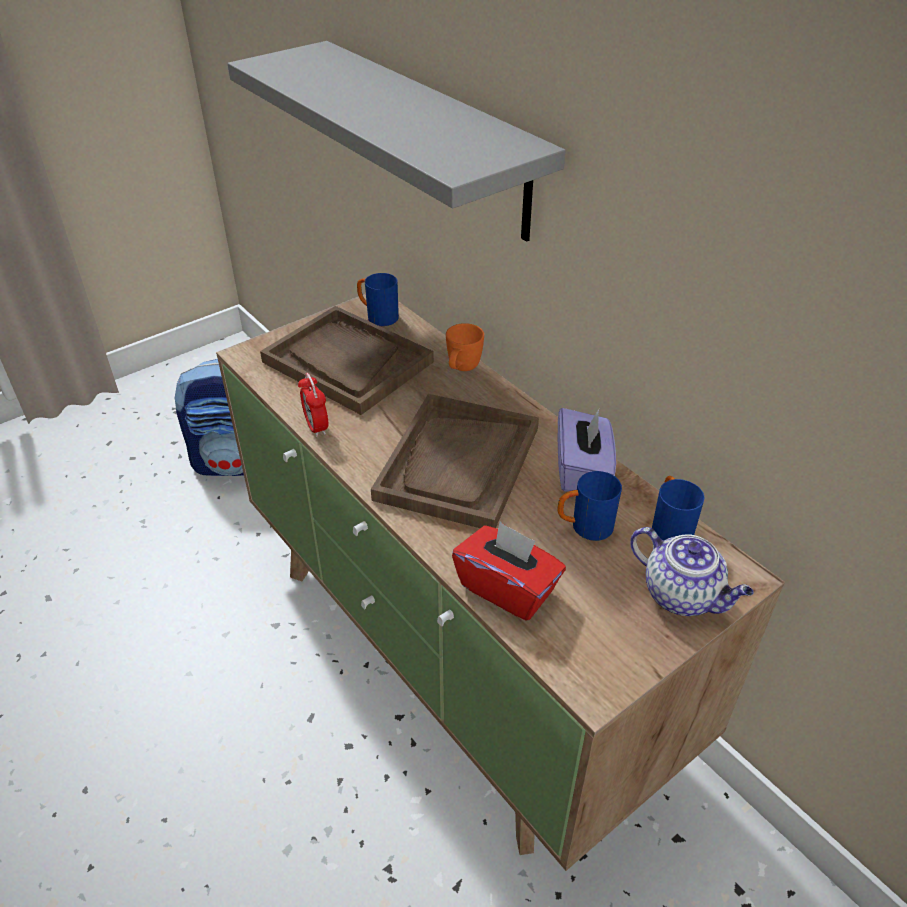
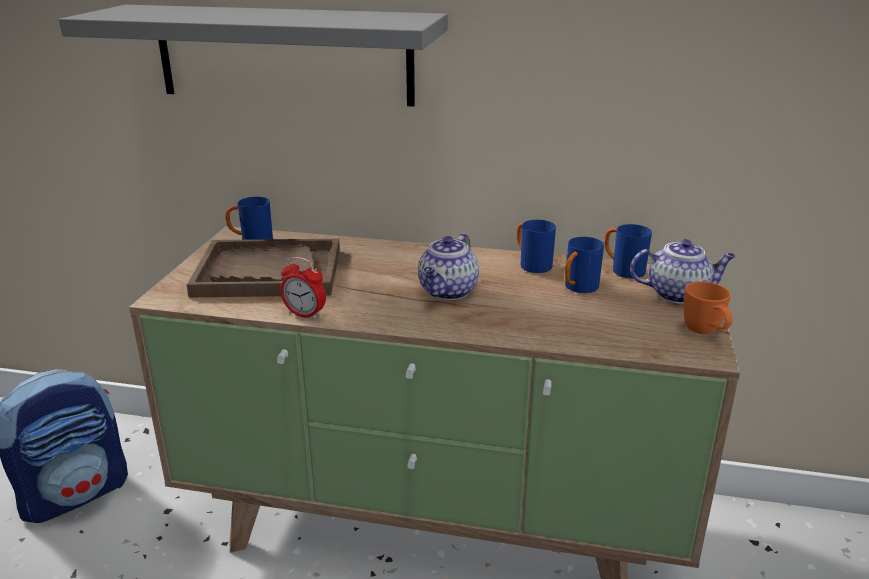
camera: 40 degrees left, 15 degrees down
brown tray [371,394,539,528] -> teapot [418,233,479,300]
orange mug [446,323,484,371] -> orange mug moved to [684,281,733,334]
red tissue box [452,521,566,621] -> none
purple tissue box [558,408,616,492] -> blue mug [517,220,556,273]

